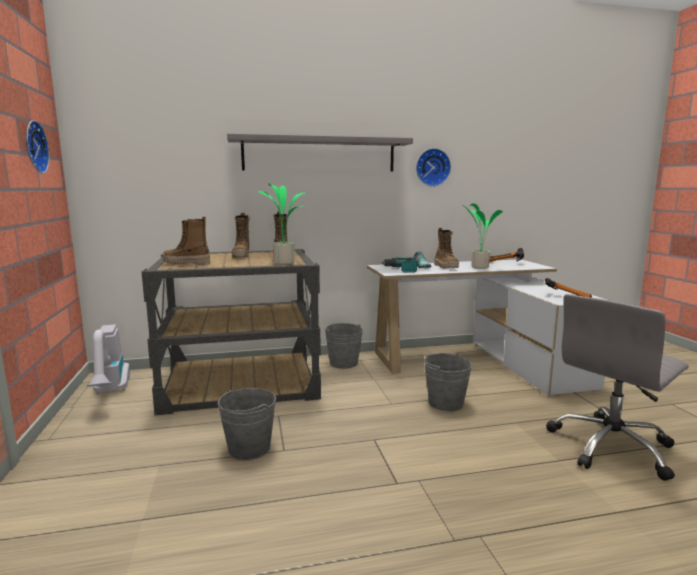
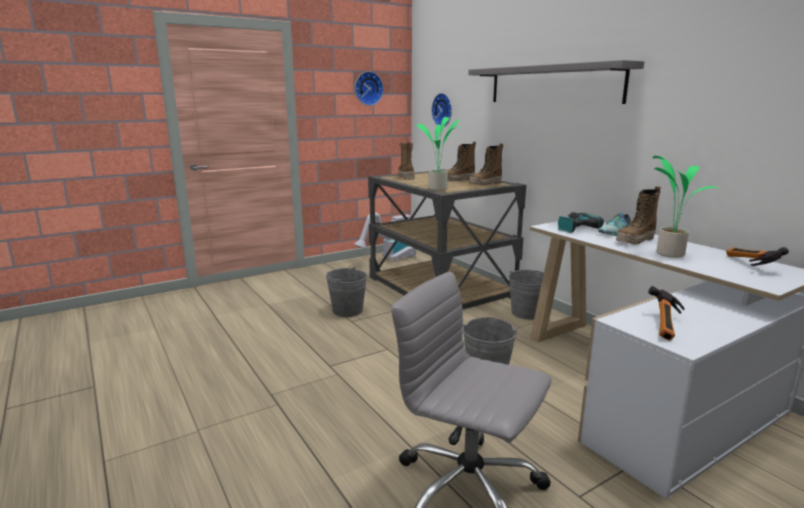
camera: 70 degrees right, 5 degrees up
wall clock [416,148,451,187] -> wall clock moved to [431,93,452,127]

